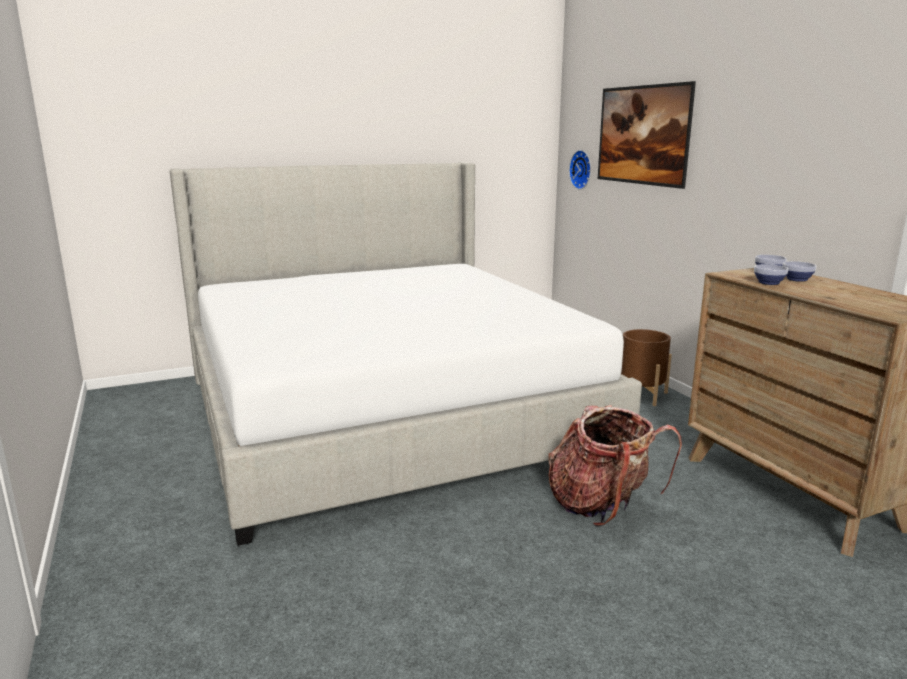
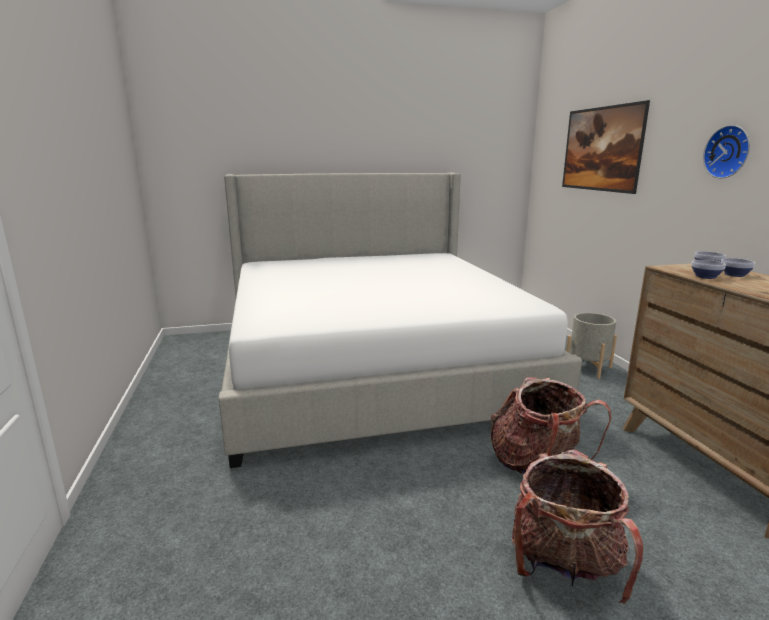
camera: 10 degrees right, 0 degrees up
wall clock [569,150,591,189] -> wall clock moved to [703,125,750,178]
brown planter [621,329,672,406] -> grey planter [566,313,617,379]
none -> backpack [512,449,643,604]

